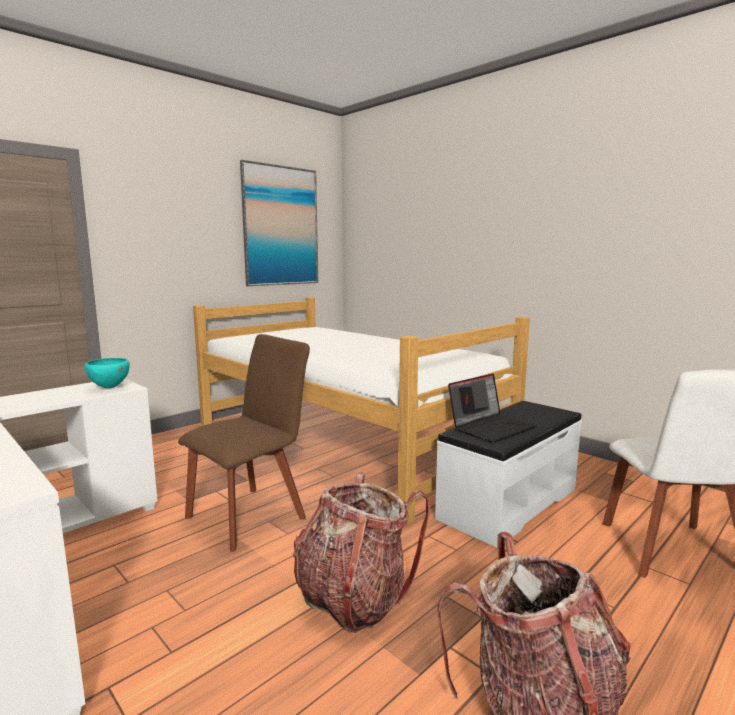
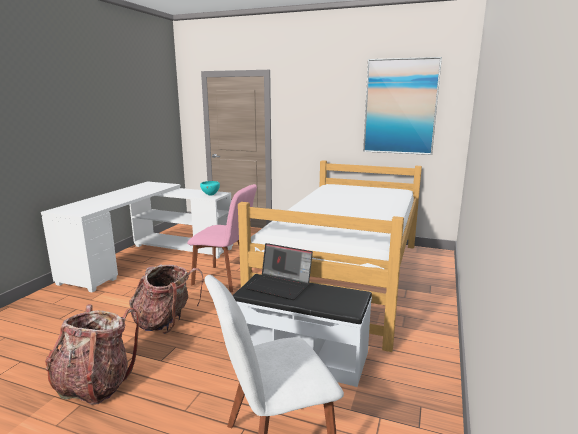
camera: 65 degrees right, 5 degrees up
brown chair [178,334,310,552] -> pink chair [187,184,257,293]

